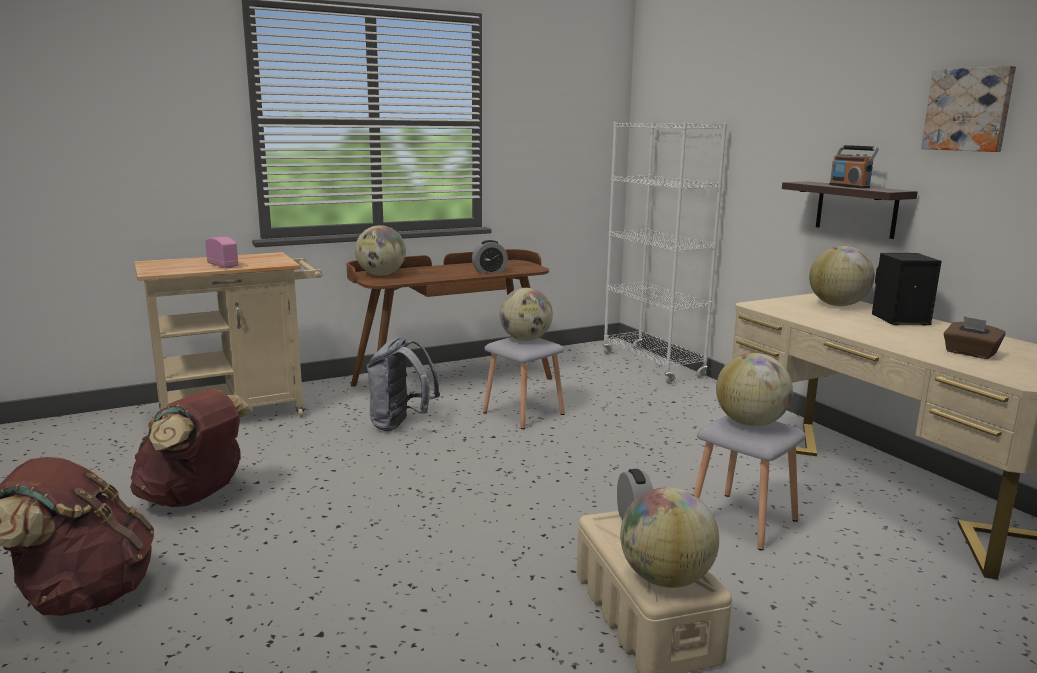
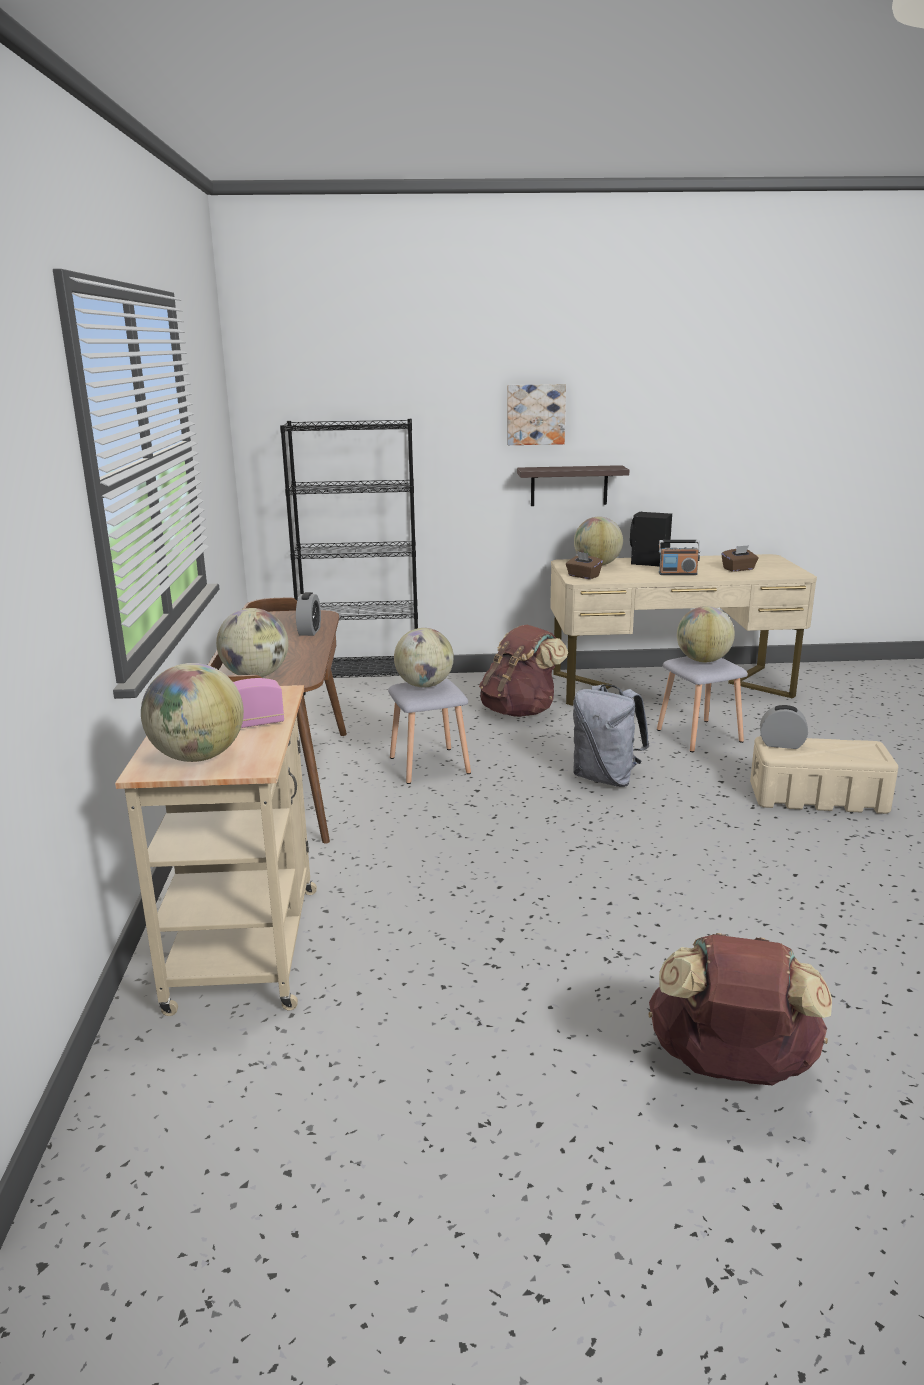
camera: 65 degrees left, 5 degrees up
brown backpack [130,389,253,507] -> brown backpack moved to [479,625,568,717]
grey backpack [366,337,440,431] -> grey backpack moved to [573,684,649,787]
white bookcase [603,122,727,384] -> black bookcase [280,419,418,695]
globe [620,487,719,588] -> globe moved to [141,663,244,762]
radio [829,145,879,188] -> radio moved to [659,540,700,575]
picture [921,66,1016,152] -> picture moved to [507,384,566,445]
none -> brown tissue box [566,551,603,579]

